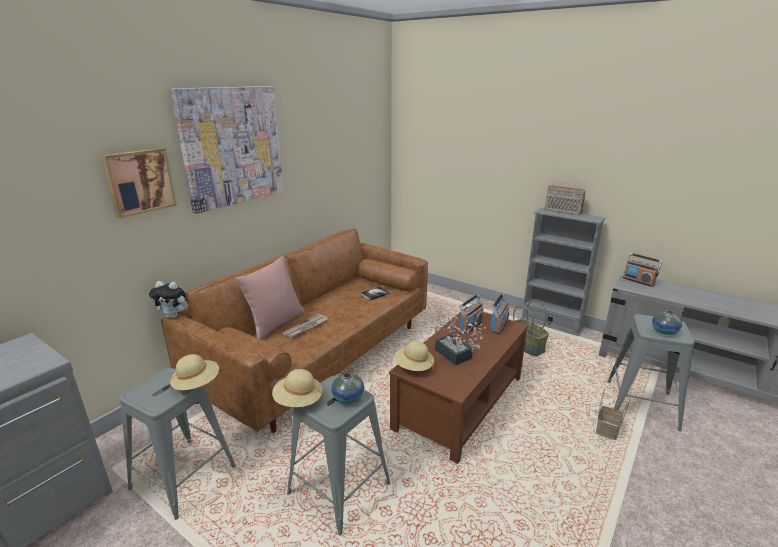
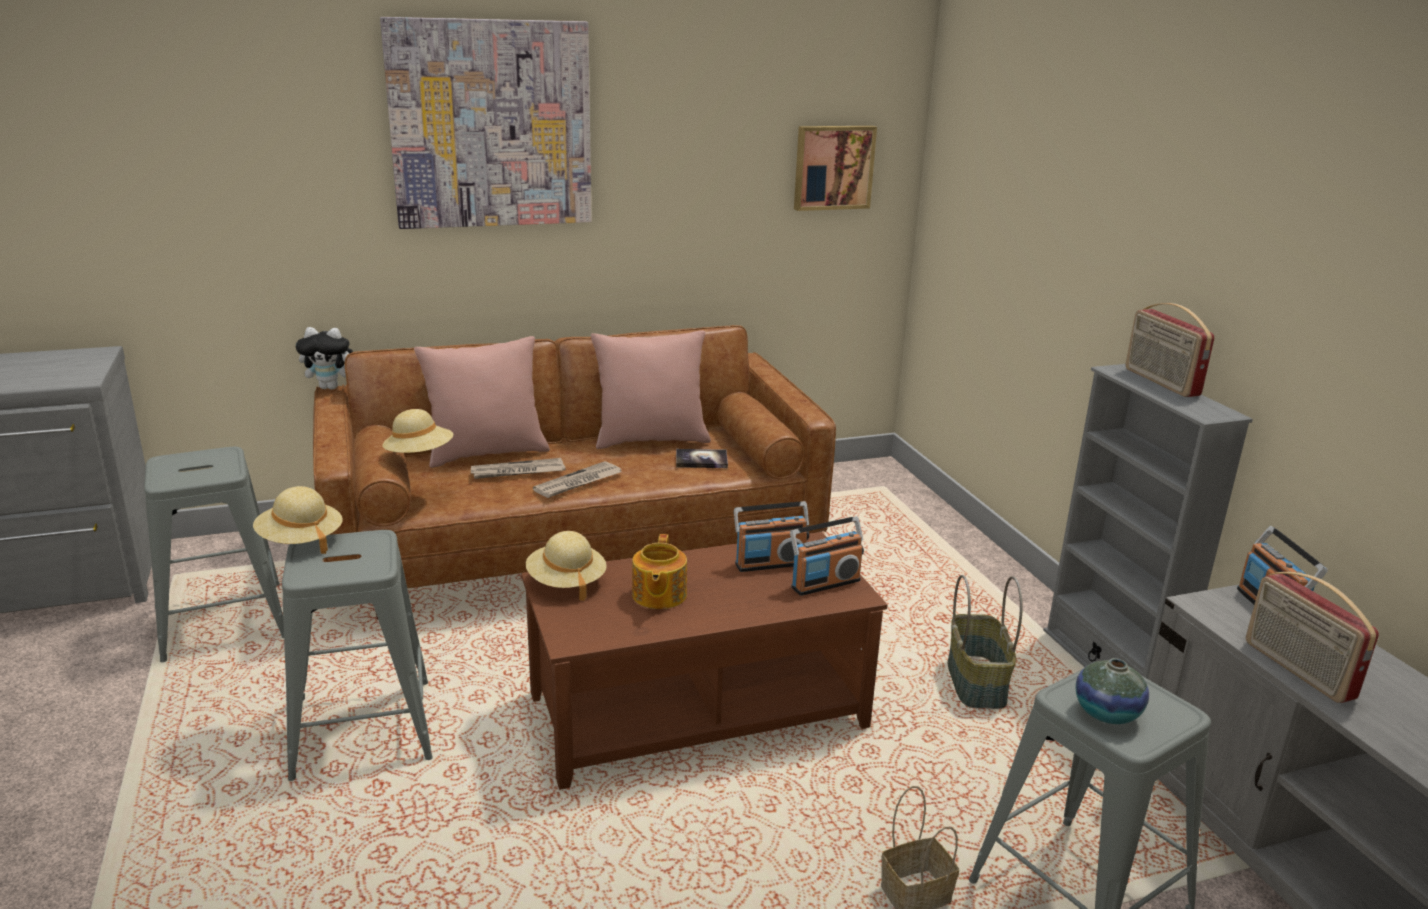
camera: 35 degrees right, 0 degrees up
picture [101,148,177,219] -> picture moved to [794,126,877,211]
plush toy [149,281,189,318] -> plush toy turned 45 degrees counterclockwise [296,327,353,390]
beige hat [170,354,219,390] -> beige hat moved to [382,409,453,453]
vase [331,373,364,404] -> none
potted plant [430,315,486,365] -> teapot [632,534,687,609]
none -> newspaper [533,461,621,498]
none -> pink pillow [591,330,711,449]
none -> radio [1246,572,1379,703]

